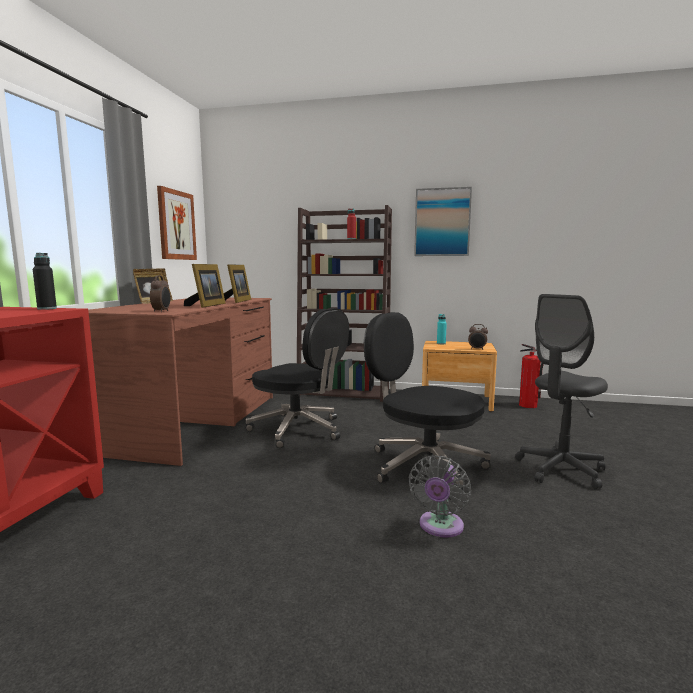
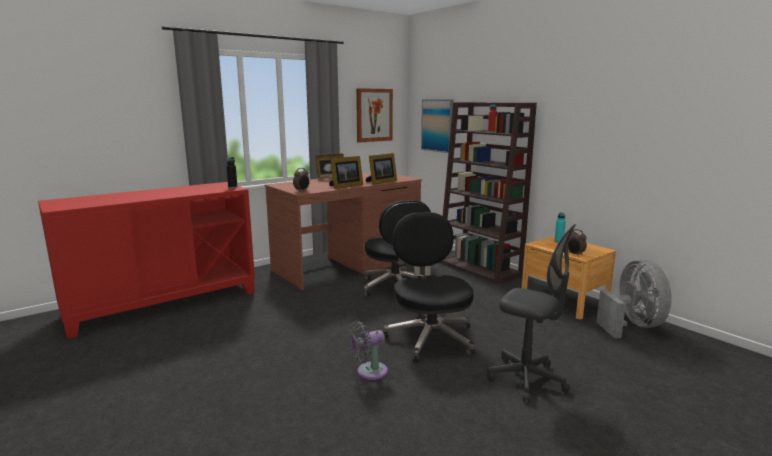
camera: 40 degrees right, 5 degrees up
picture [414,187,472,256] -> picture moved to [421,99,454,153]
grey office chair [515,294,608,490] -> grey office chair turned 150 degrees counterclockwise [487,224,576,402]
fire extinguisher [519,344,544,408] -> grey fan [596,259,672,338]

